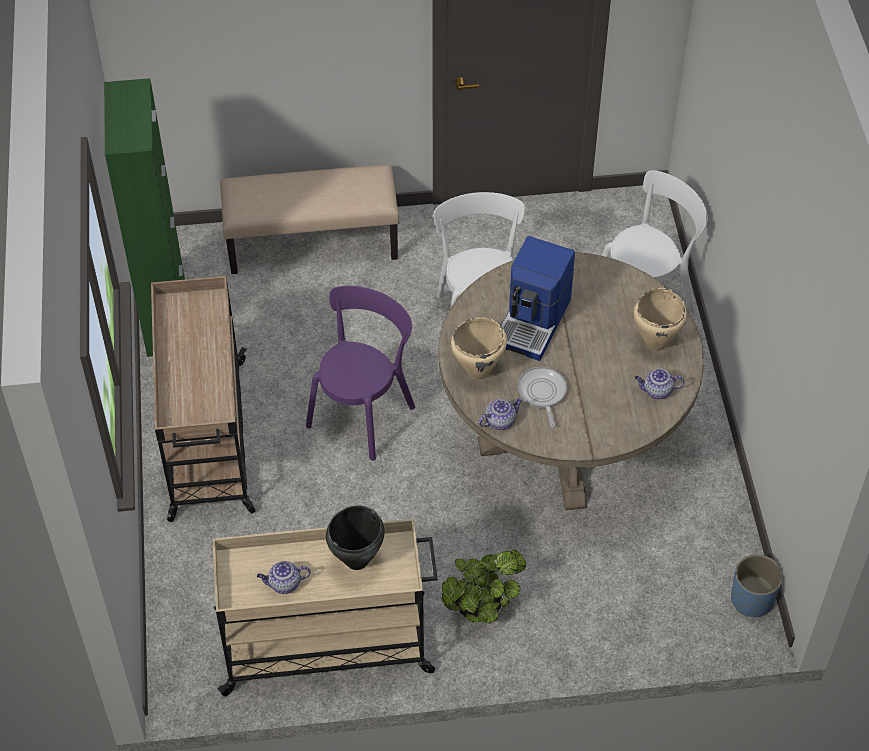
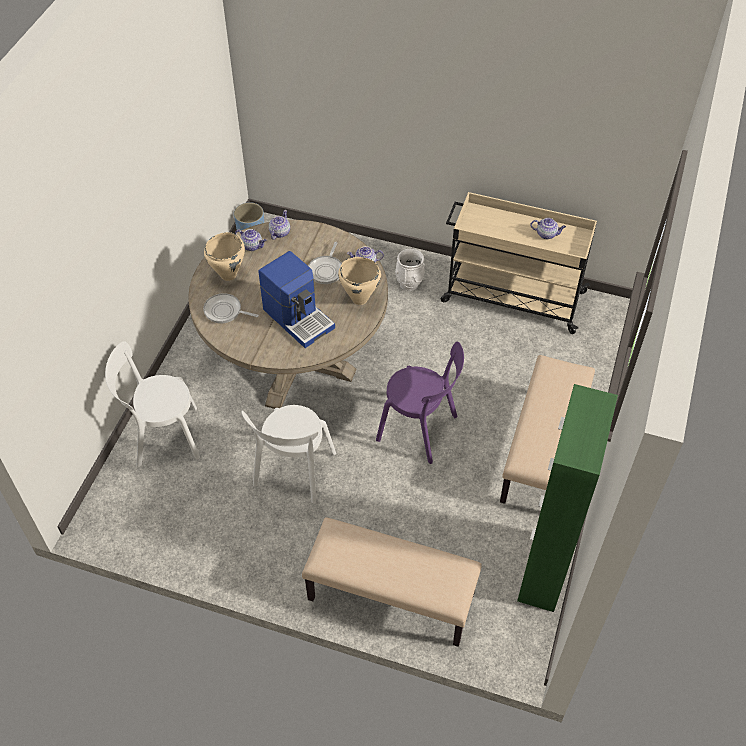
camera: 155 degrees left, 0 degrees up
beige cart [151,276,255,522] -> beige bench [500,355,595,504]
purple chair [306,286,415,461] -> purple chair turned 120 degrees counterclockwise [376,341,464,464]
black cooking pot [326,505,385,570] -> none
potted plant [442,550,526,624] -> white vase [395,249,425,291]
coffee machine [501,236,575,361] -> coffee machine turned 90 degrees clockwise [259,251,335,348]
none -> frying pan [203,293,259,324]
none -> teapot [269,210,290,240]

